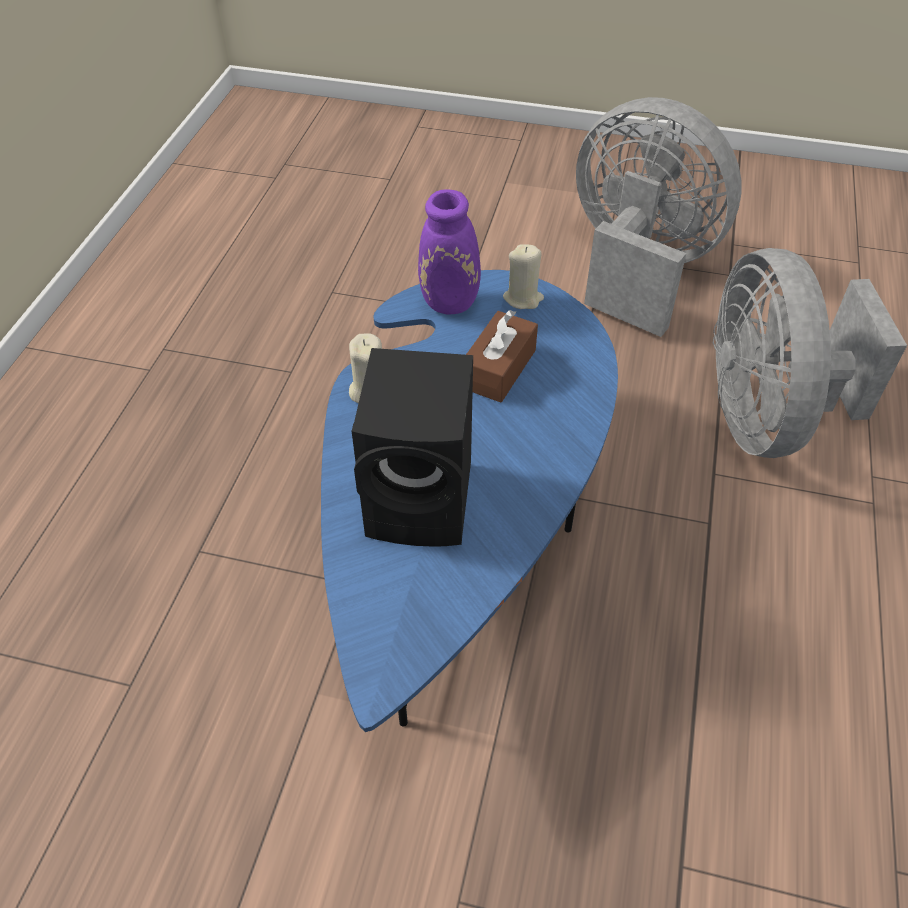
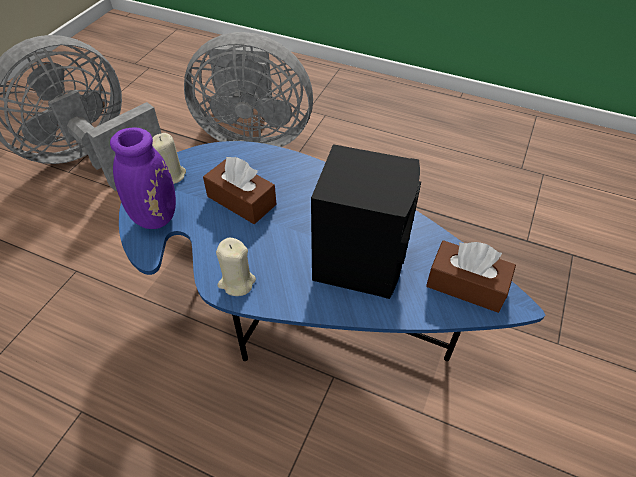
camera: 80 degrees left, 0 degrees up
none -> brown tissue box [426,240,516,313]

